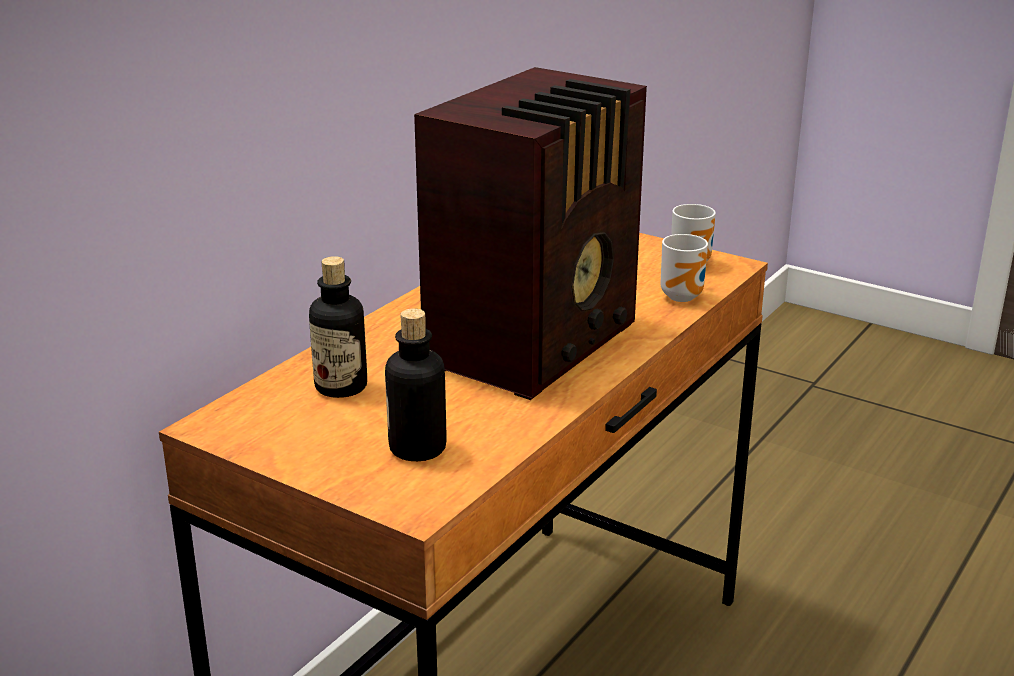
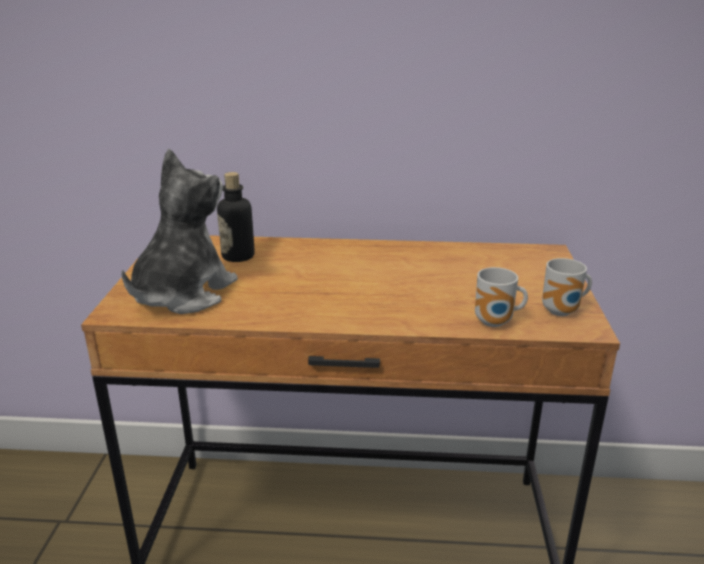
camera: 60 degrees right, 0 degrees up
bottle [385,308,447,461] -> plush toy [121,149,238,314]
radio [414,67,647,400] -> none

